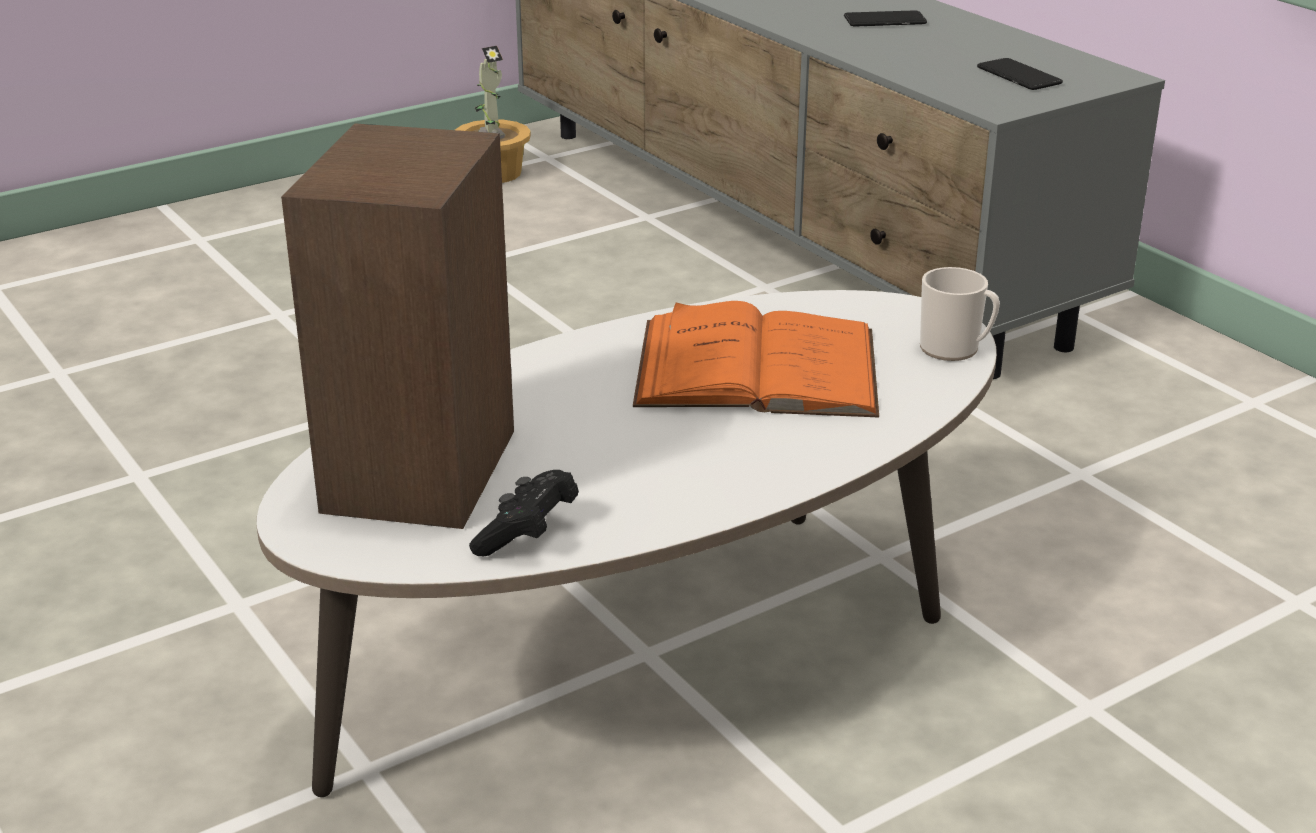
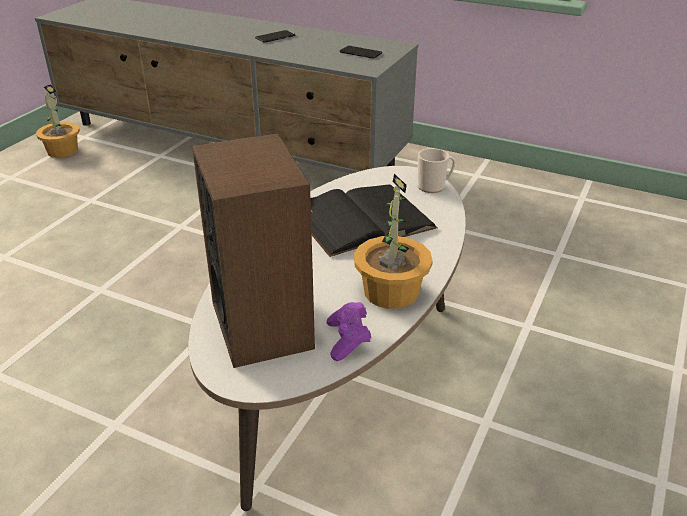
camera: 30 degrees left, 5 degrees up
black game controller [469,470,579,556] -> purple game controller [327,302,371,361]
orange book [633,301,879,417] -> black book [310,185,438,257]
none -> potted plant [354,174,433,309]

